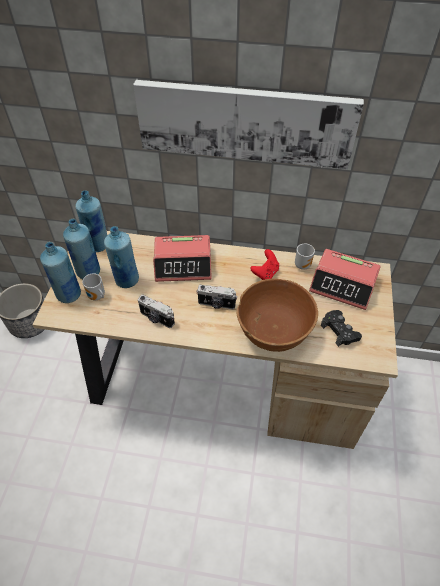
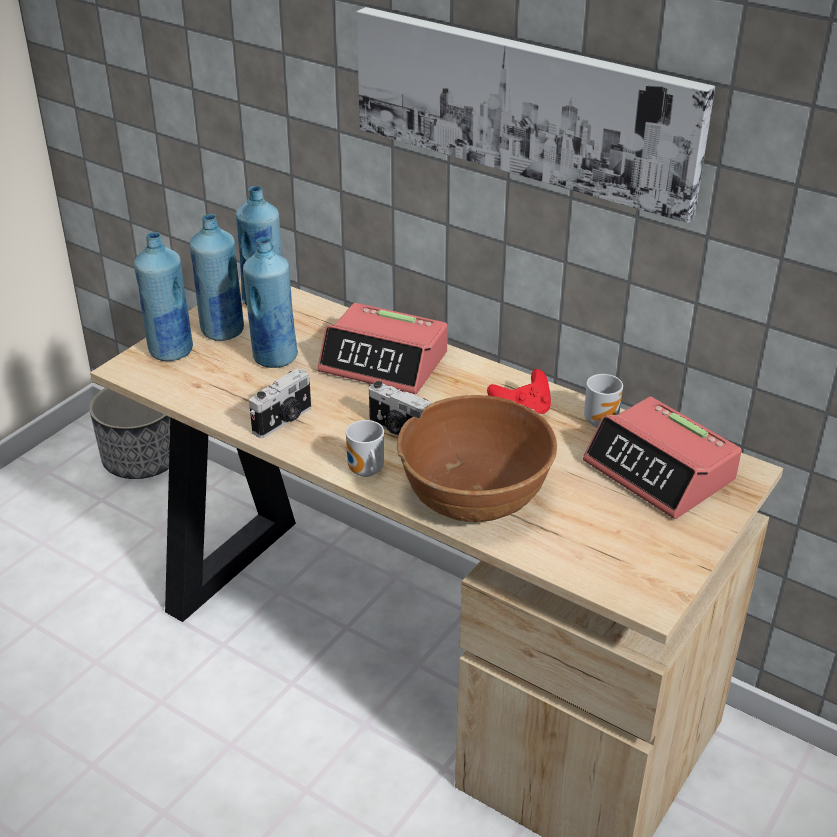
camera: 25 degrees right, 15 degrees down
mug [82,273,105,300] -> mug moved to [346,420,384,477]
camera [138,295,175,328] -> camera turned 105 degrees counterclockwise [249,368,311,438]
black game controller [321,310,362,347] -> none

